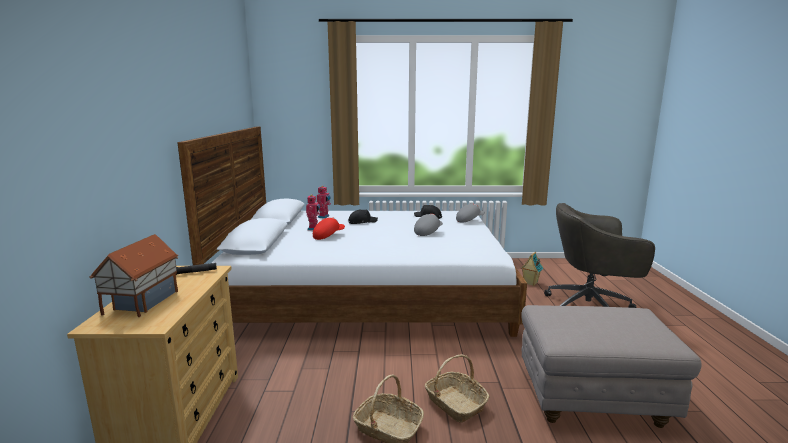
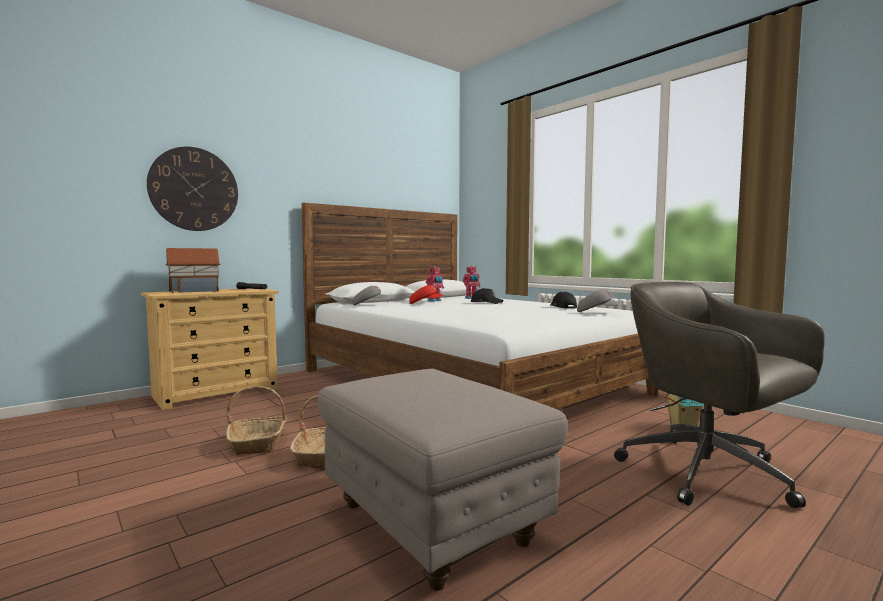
camera: 50 degrees right, 10 degrees down
grey cap [414,214,443,236] -> grey cap moved to [353,286,389,305]
none -> wall clock [147,146,238,231]

